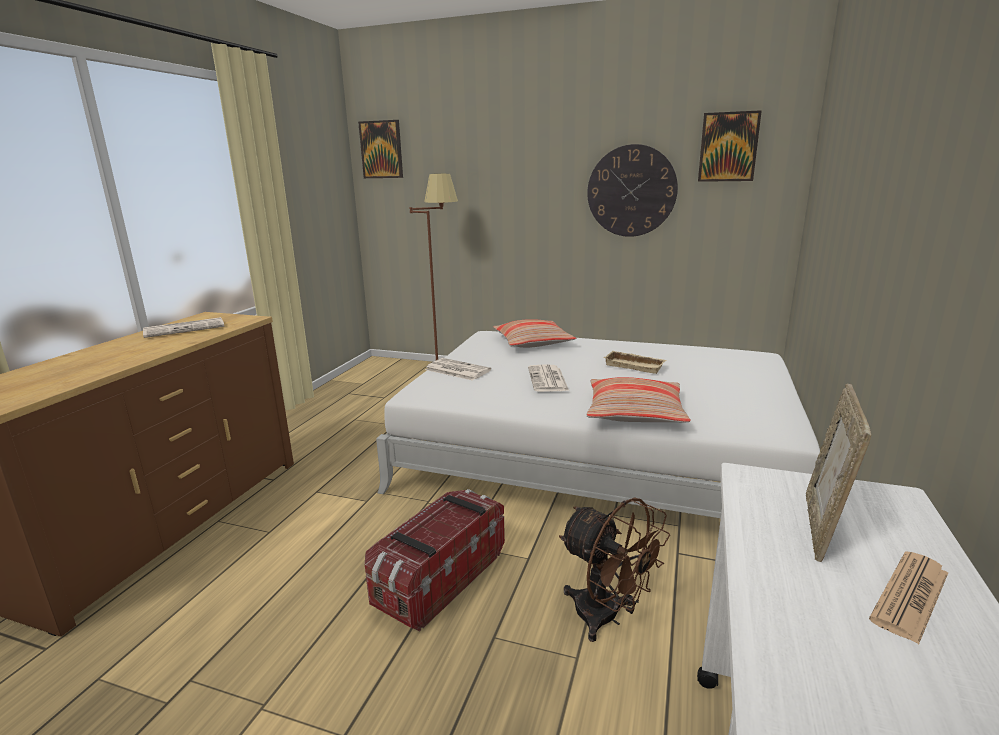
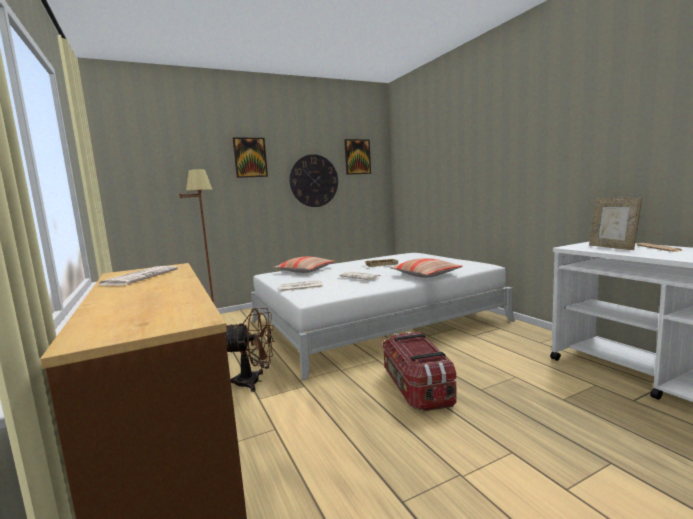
camera: 45 degrees left, 10 degrees down
picture [358,120,403,178] -> picture moved to [233,138,268,178]
brown fan [559,497,670,642] -> brown fan moved to [225,308,274,392]

